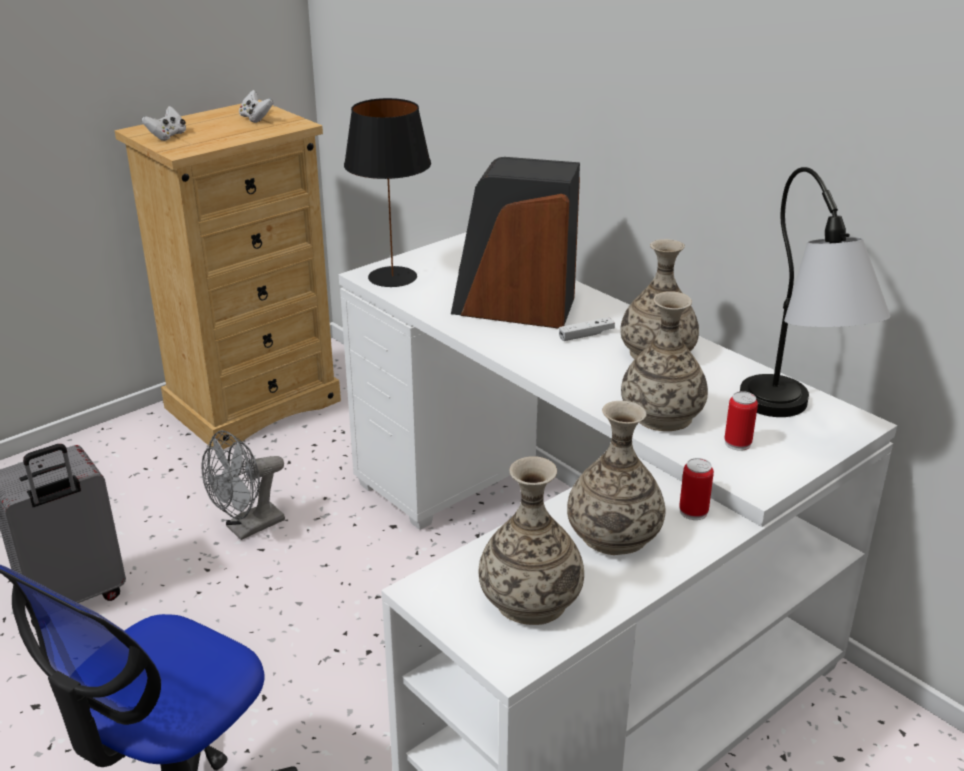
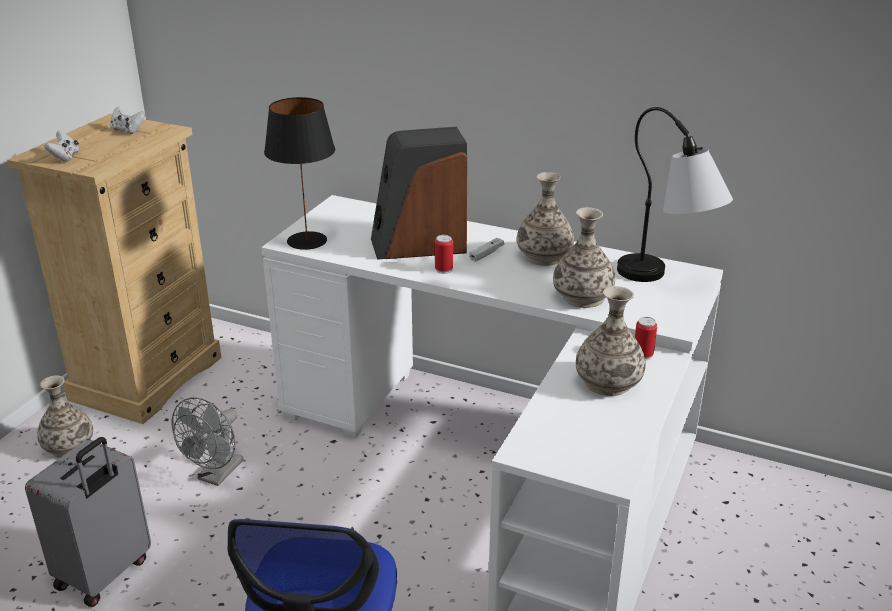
camera: 25 degrees left, 0 degrees up
vase [479,456,584,625] -> vase moved to [37,375,93,458]
can [724,391,758,451] -> can moved to [435,235,453,274]

